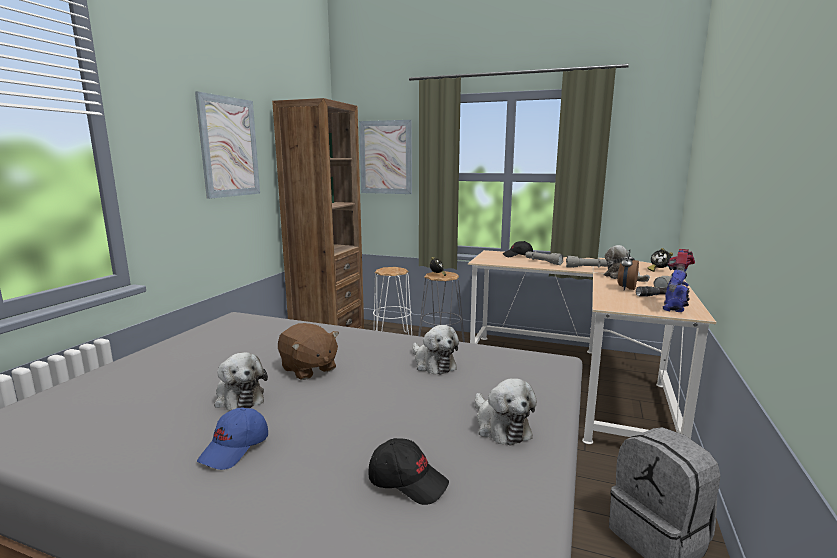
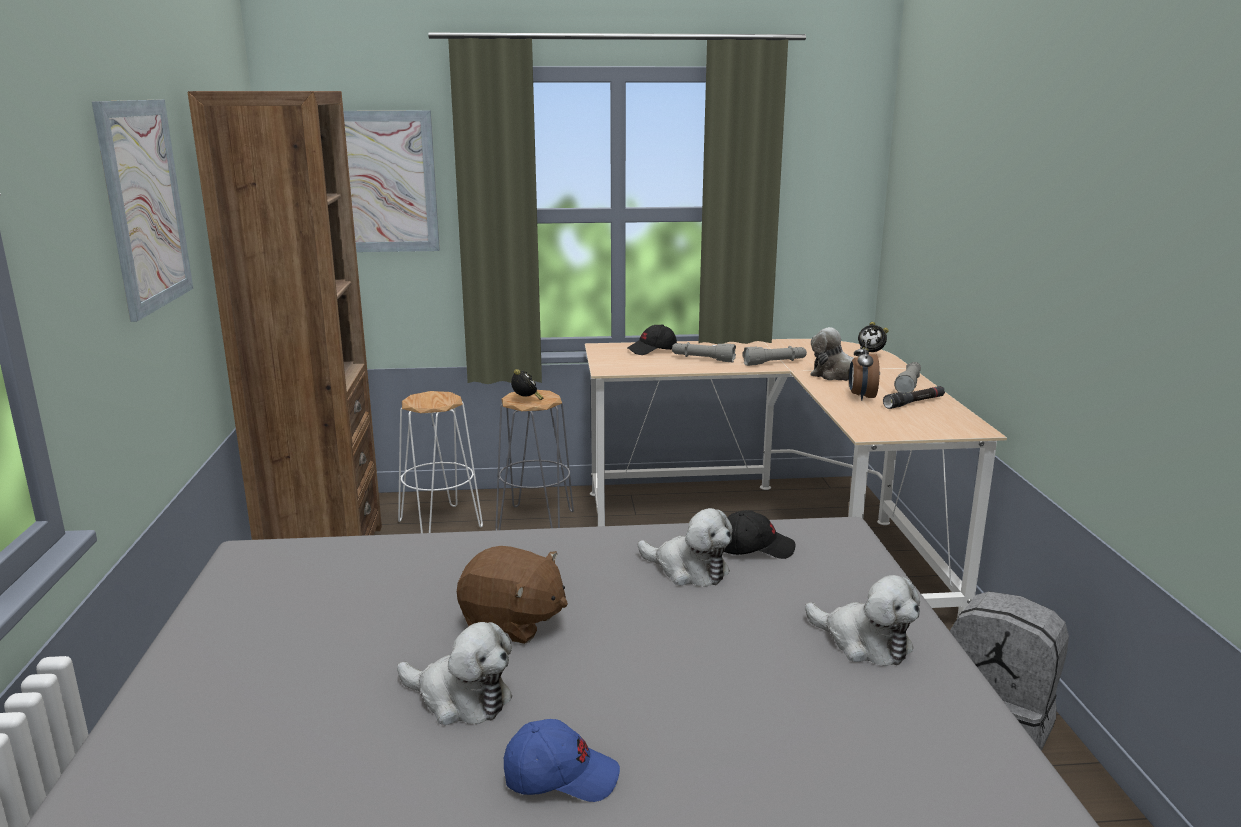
camera: 25 degrees left, 5 degrees up
blue cap [197,407,268,470] -> blue cap turned 90 degrees counterclockwise [504,719,620,802]
black cap [368,438,449,505] -> black cap moved to [724,510,795,559]
toy robot [663,249,695,312] -> none

